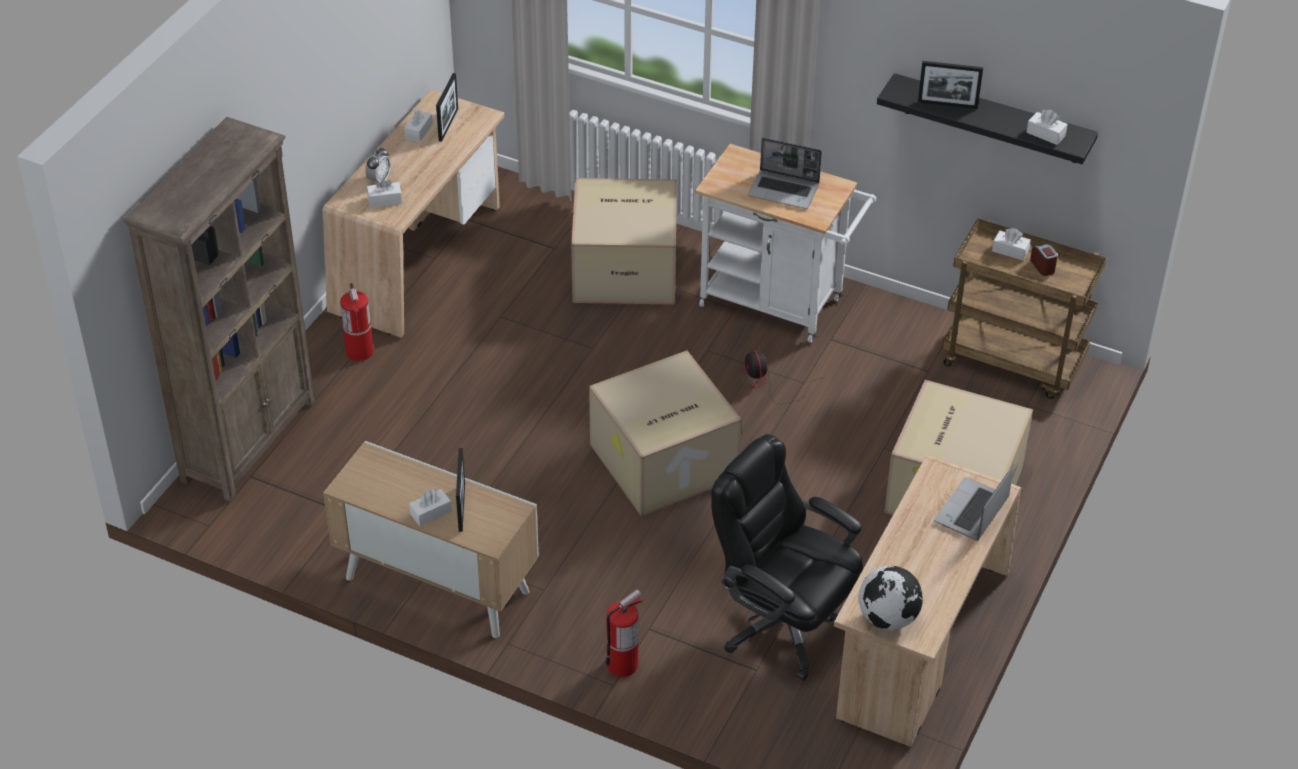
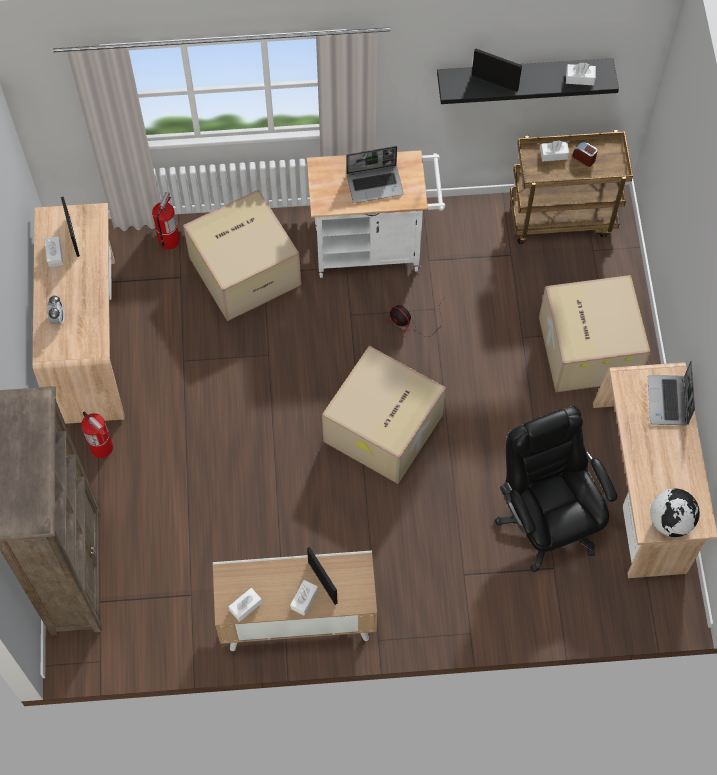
camera: 30 degrees left, 20 degrees up
white tissue box [367,179,402,207] -> white tissue box moved to [229,588,262,622]
fire extinguisher [605,590,643,677] -> fire extinguisher moved to [152,192,180,249]
black office chair [711,434,863,681] -> black office chair turned 60 degrees clockwise [495,406,617,572]
picture frame [918,61,983,109] -> picture frame turned 135 degrees counterclockwise [472,48,522,92]

